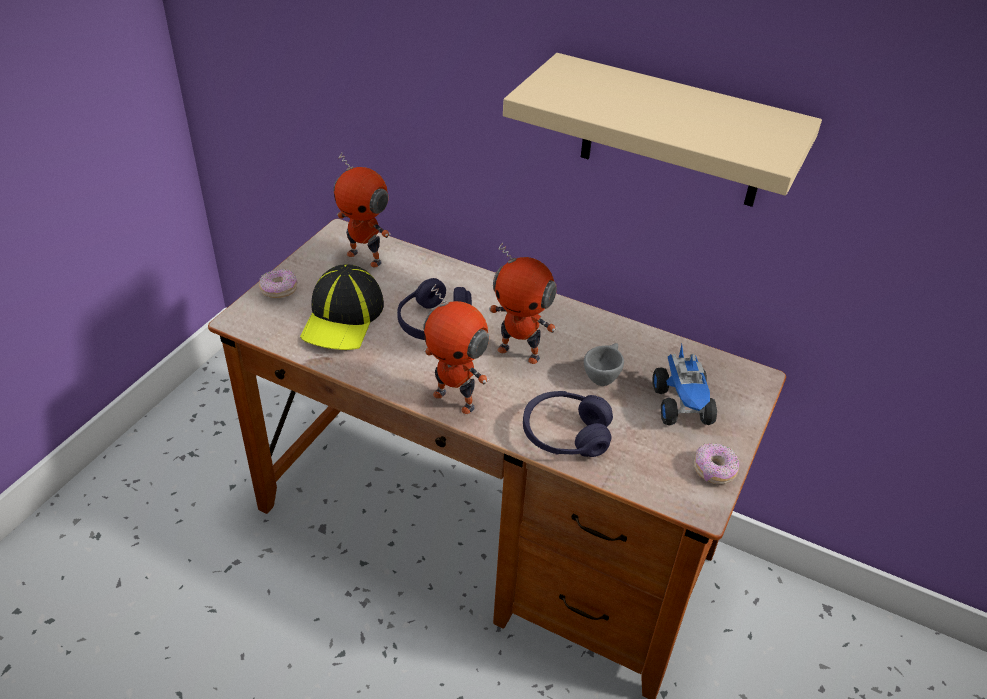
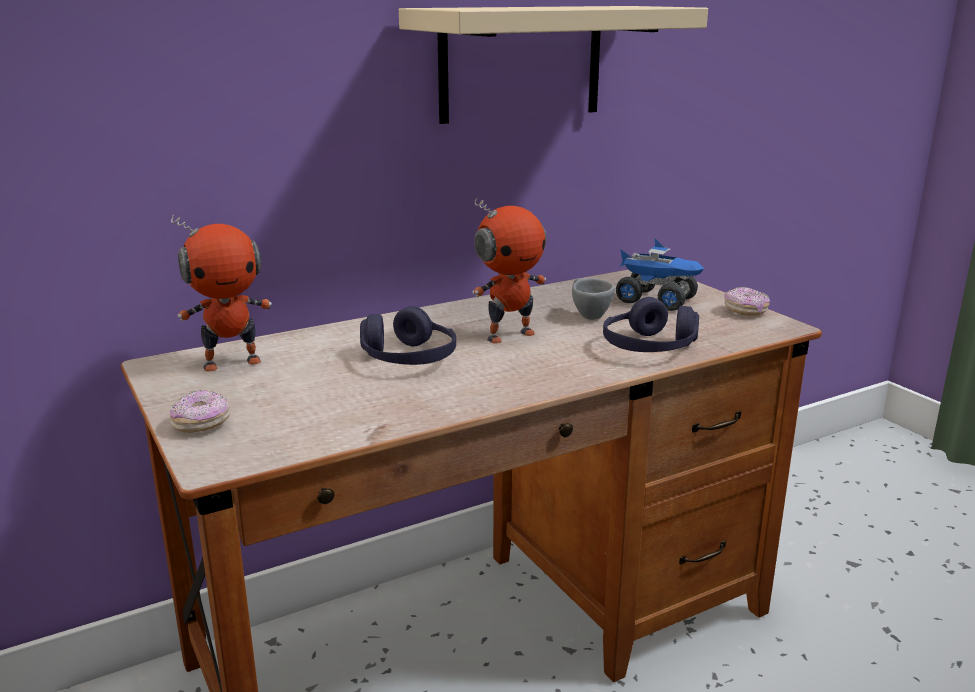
camera: 55 degrees left, 20 degrees down
cap [300,264,384,350] -> none
toy robot [423,284,489,414] -> none

